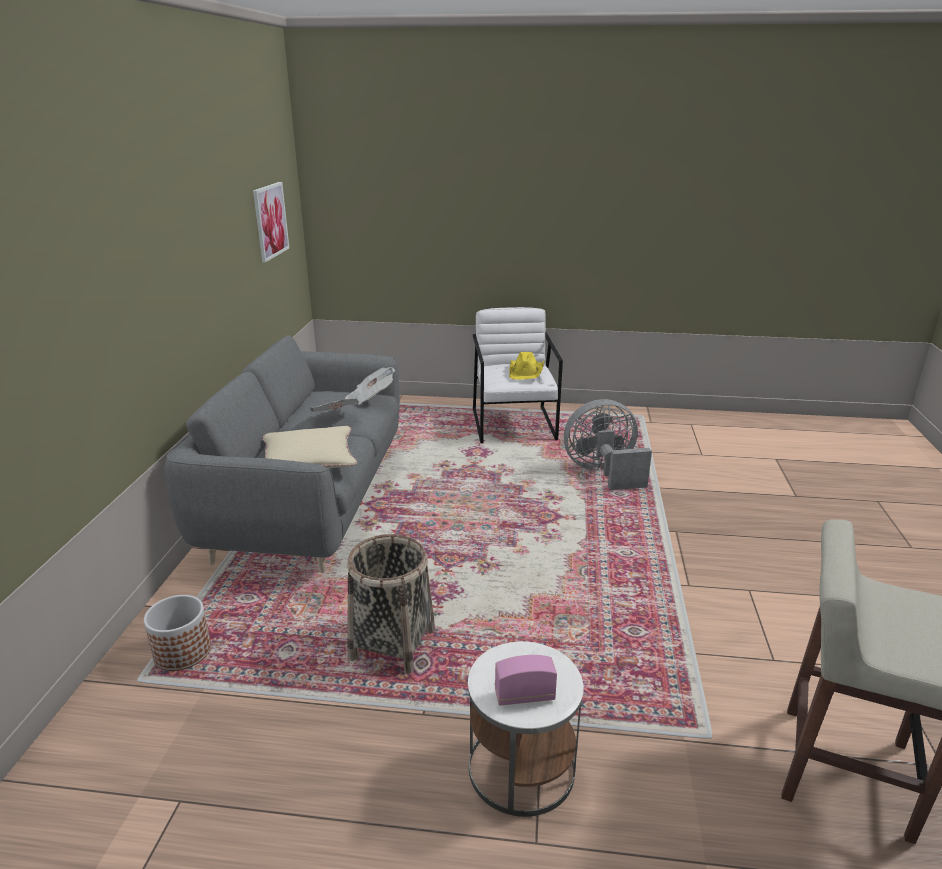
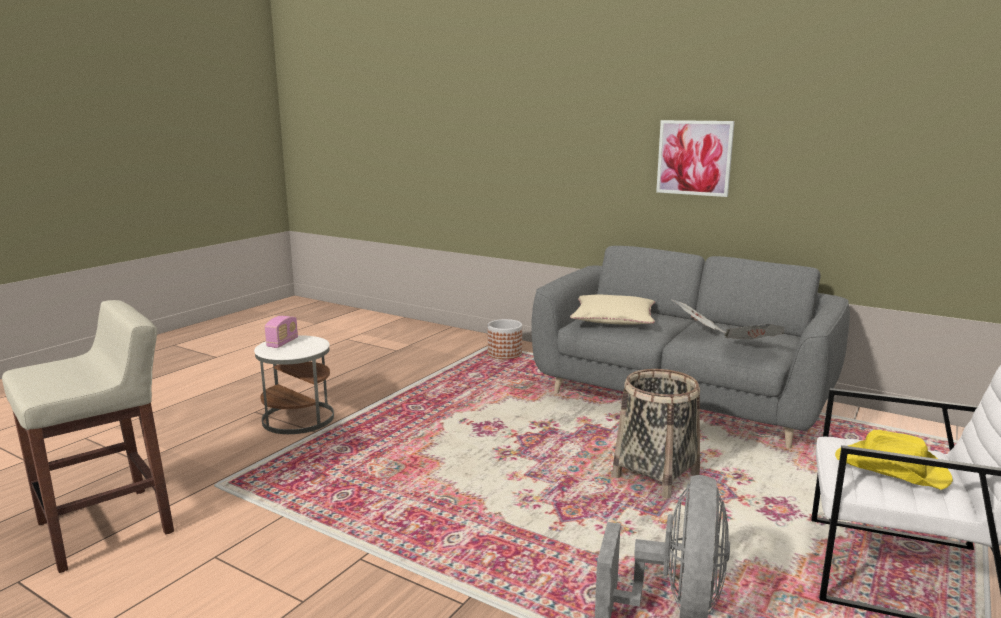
camera: 115 degrees right, 10 degrees down
picture [253,182,289,262] -> picture moved to [656,120,735,197]
basket [347,534,435,674] -> basket moved to [612,369,700,498]

